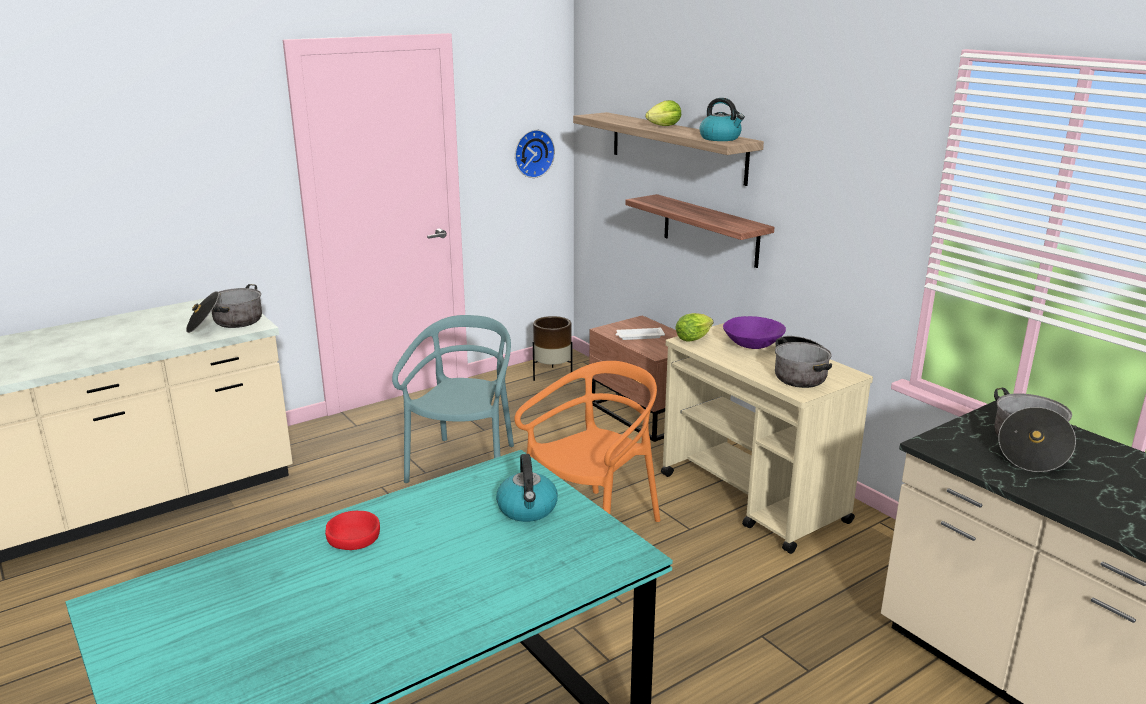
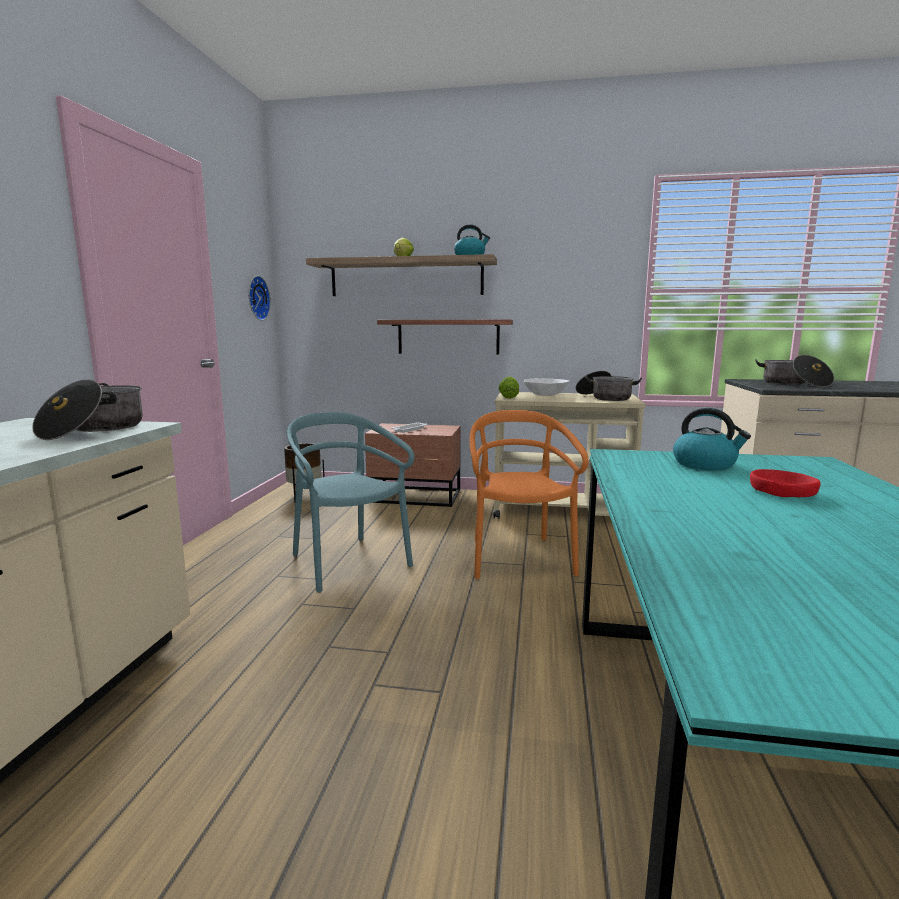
camera: 45 degrees left, 10 degrees down
red bowl [325,511,380,550] -> red bowl moved to [750,469,821,497]
purple bowl [723,316,786,349] -> white bowl [524,378,569,396]

